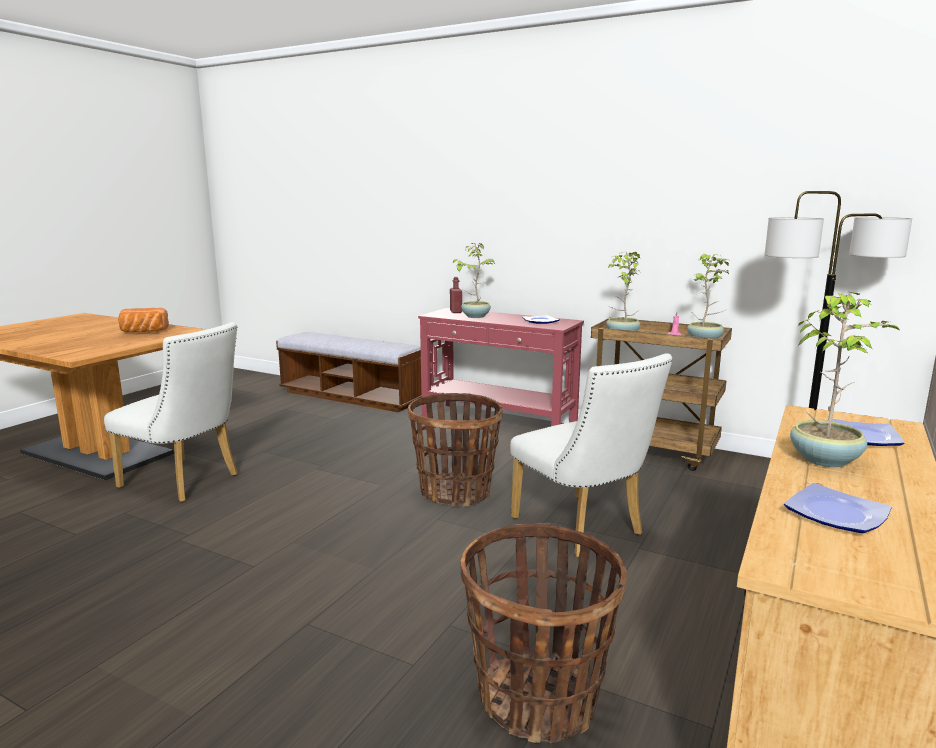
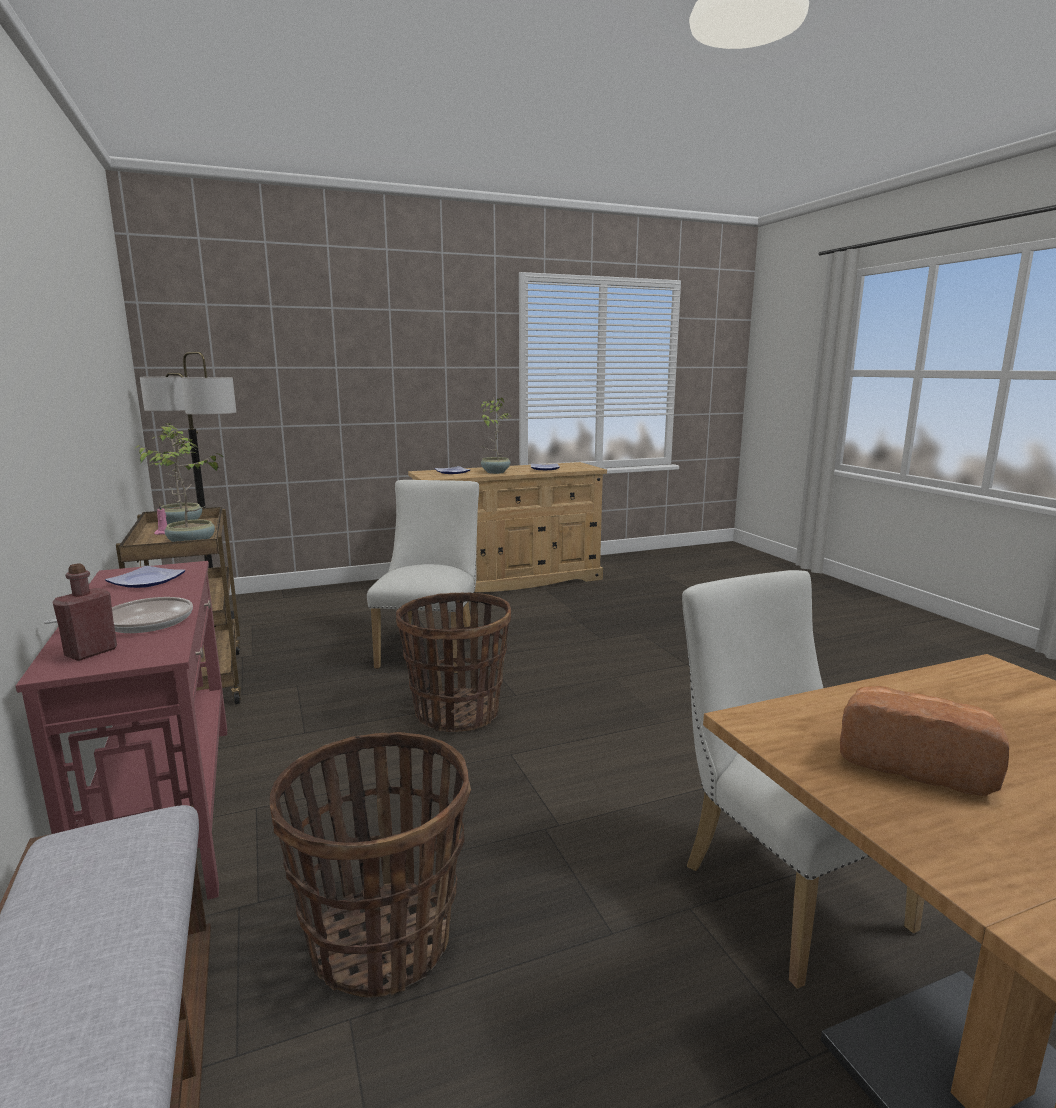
camera: 140 degrees left, 0 degrees up
potted plant [452,243,494,318] -> frying pan [44,597,193,633]
basket [461,523,627,743] -> basket moved to [270,732,471,998]

